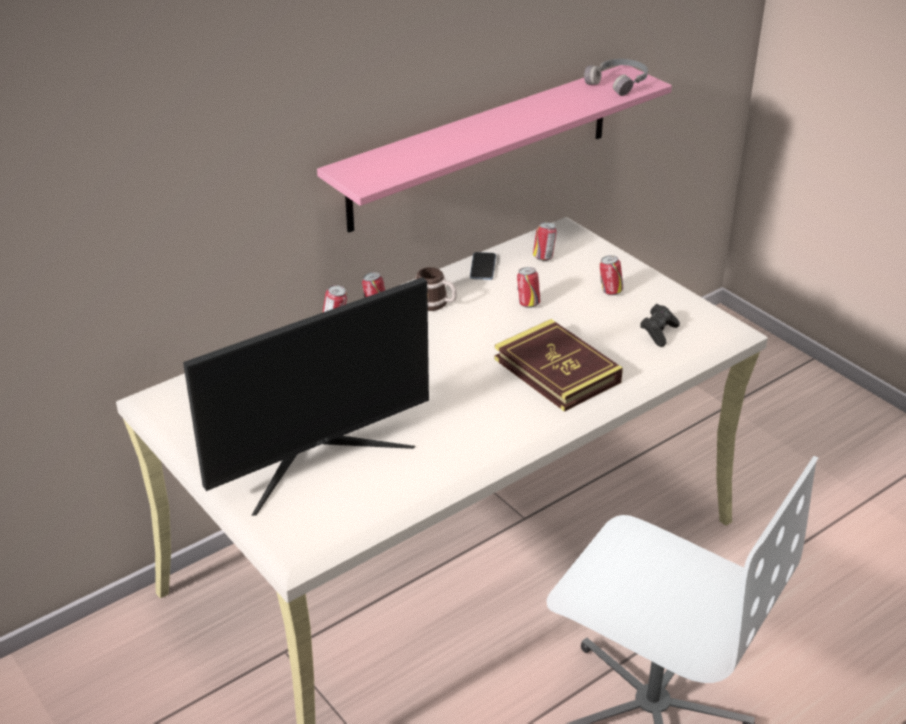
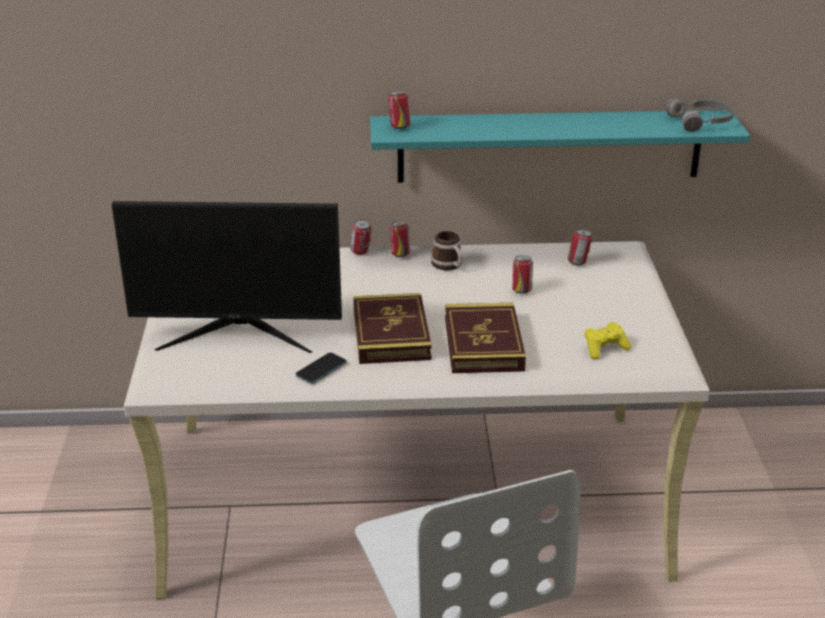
camera: 35 degrees right, 5 degrees down
pink shelf [317,65,672,233] -> turquoise shelf [370,110,750,183]
phone [470,252,496,280] -> phone moved to [296,352,347,384]
can [600,255,623,295] -> can moved to [388,91,411,129]
black game controller [640,304,680,347] -> yellow game controller [584,322,631,359]
none -> book [353,293,432,364]

